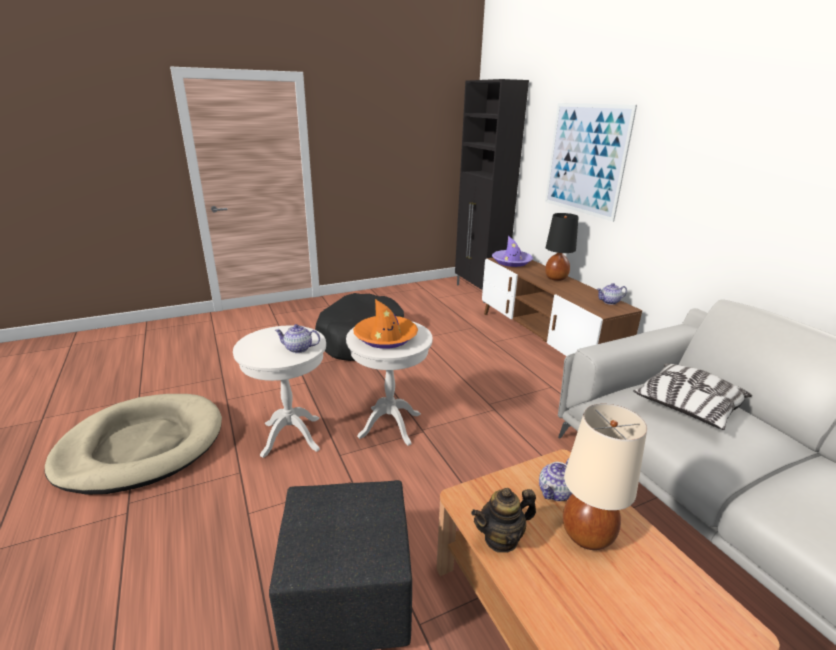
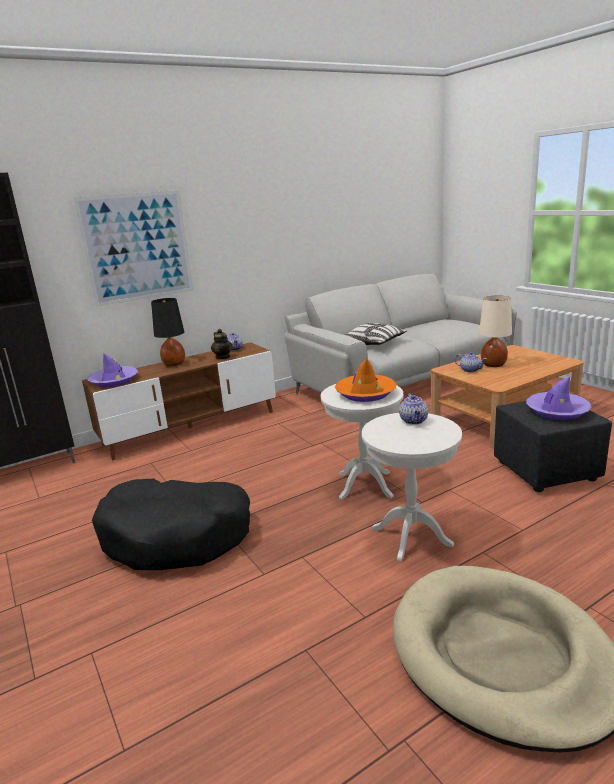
camera: 95 degrees left, 5 degrees down
teapot [471,488,536,553] -> teapot moved to [211,329,232,359]
none -> purple hat [526,377,592,420]

